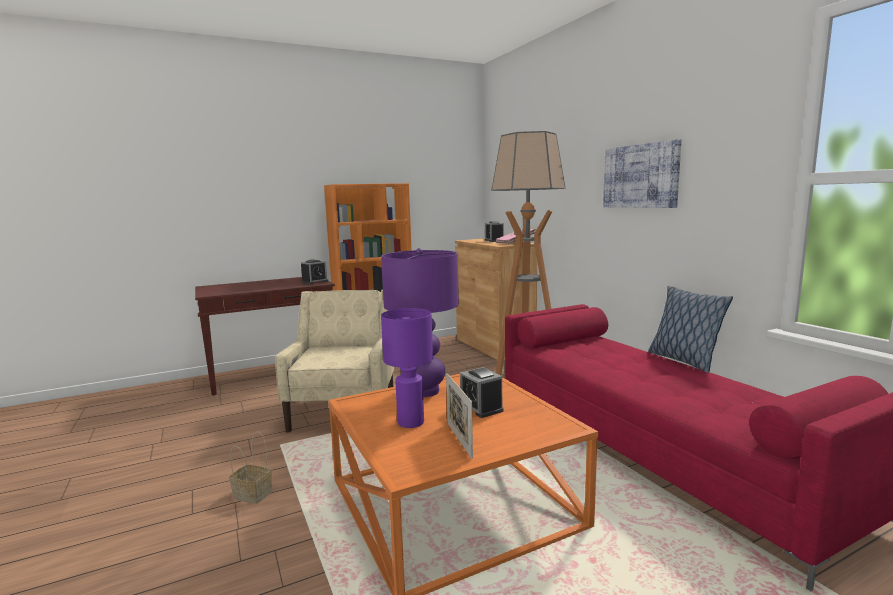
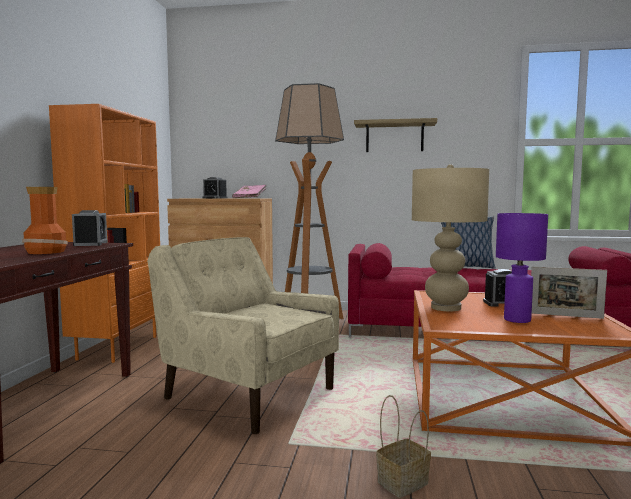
camera: 55 degrees left, 5 degrees down
purple table lamp [381,248,459,397] -> beige table lamp [412,164,490,311]
picture [603,139,681,208] -> shelf [354,118,437,152]
none -> vase [22,187,68,254]

